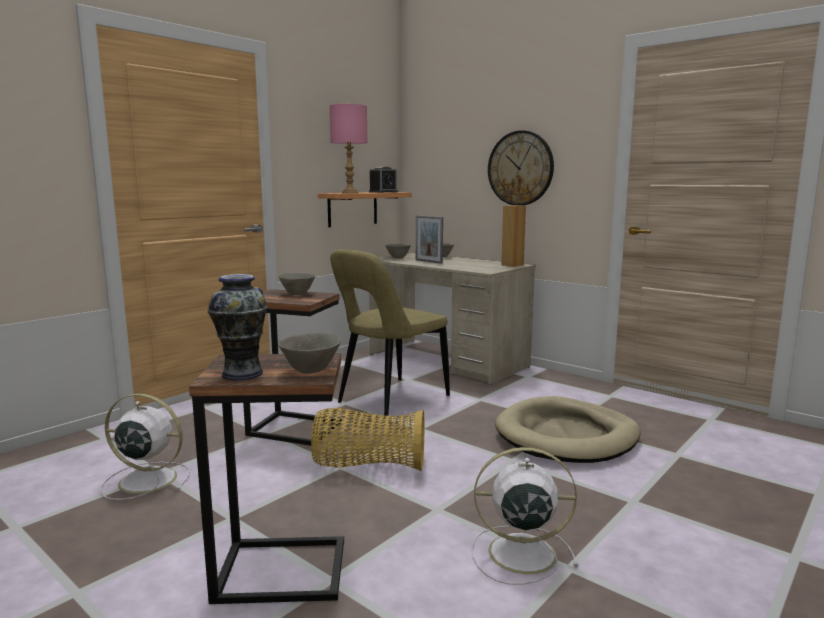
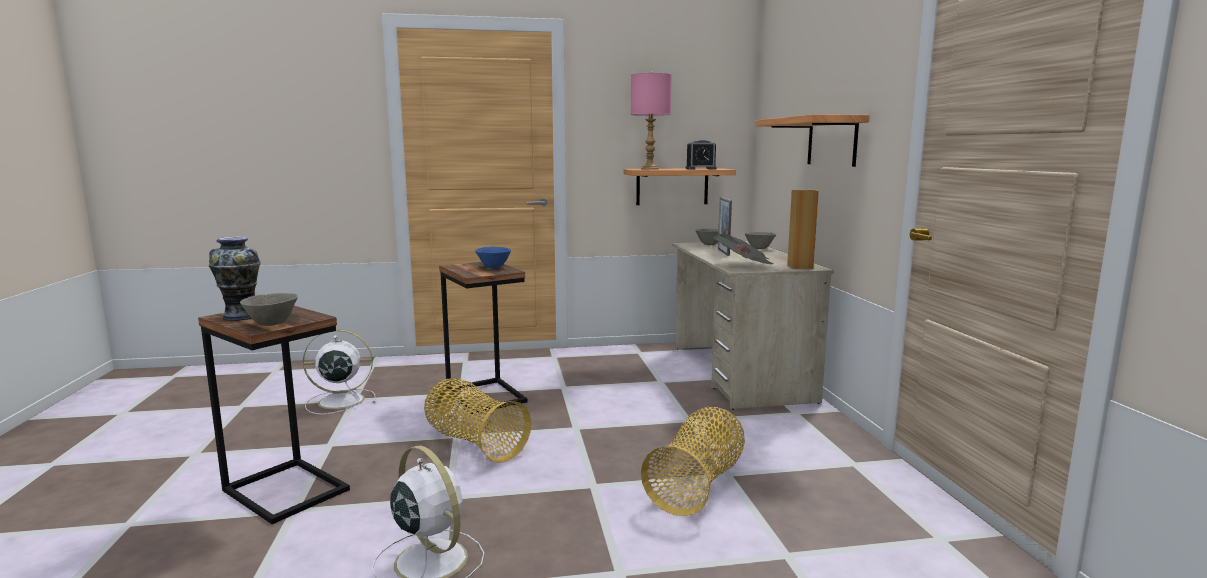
camera: 40 degrees right, 0 degrees up
white fan [101,393,190,500] -> white fan turned 60 degrees counterclockwise [303,329,376,415]
grey bowl [278,273,315,295] -> blue bowl [475,247,511,268]
beige chair [330,249,450,416] -> none
wall clock [488,130,554,206] -> shelf [756,114,870,167]
beige dog bed [495,396,641,463] -> basket [641,407,745,516]
none -> newspaper [713,234,773,264]

